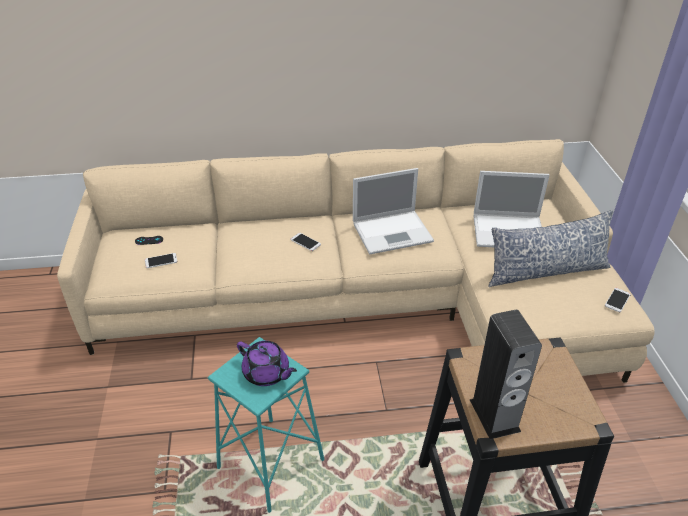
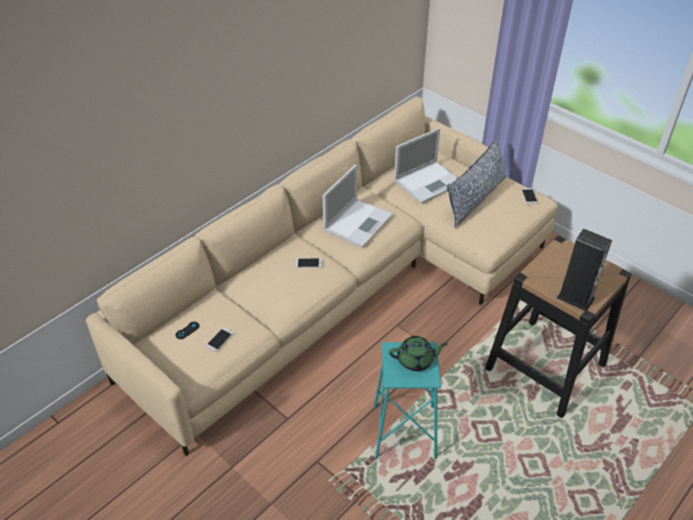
camera: 40 degrees left, 5 degrees up
purple teapot [237,341,297,386] -> green teapot [389,336,448,371]

